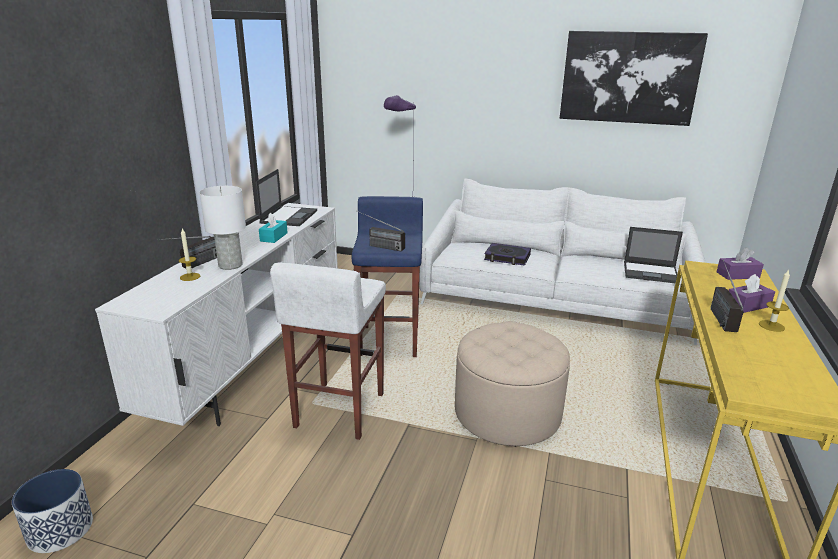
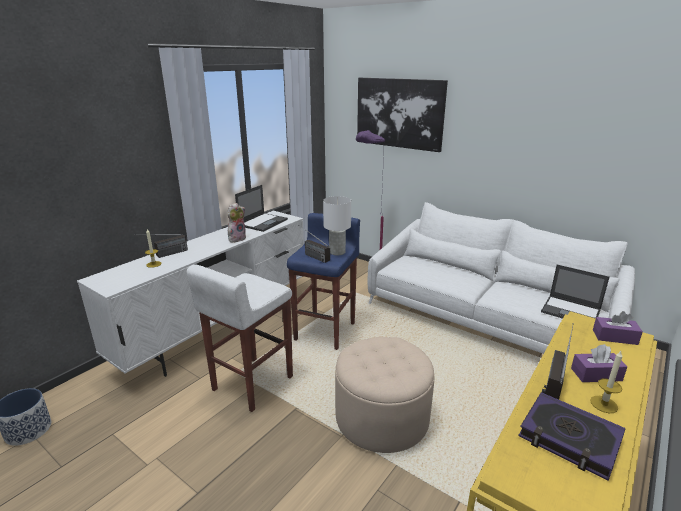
camera: 20 degrees right, 0 degrees up
white table lamp [200,186,246,270] -> white table lamp moved to [323,196,351,255]
turquoise tissue box [259,213,288,243] -> plush toy [227,203,246,242]
book [484,243,531,266] -> book moved to [518,392,625,481]
picture [560,31,708,126] -> picture moved to [357,78,448,152]

